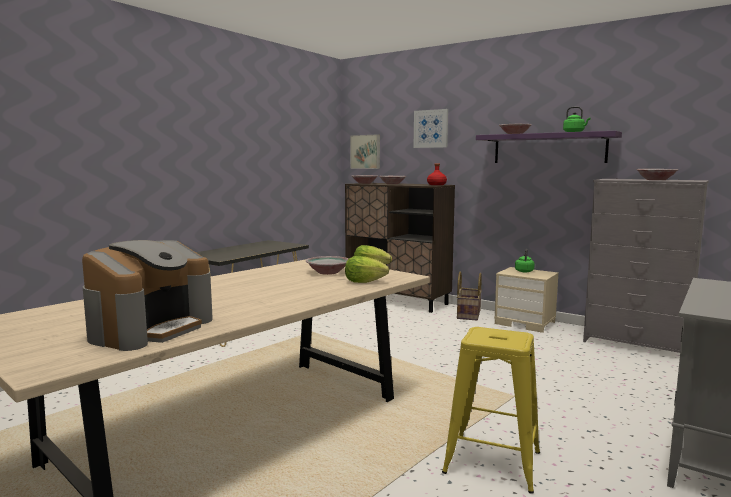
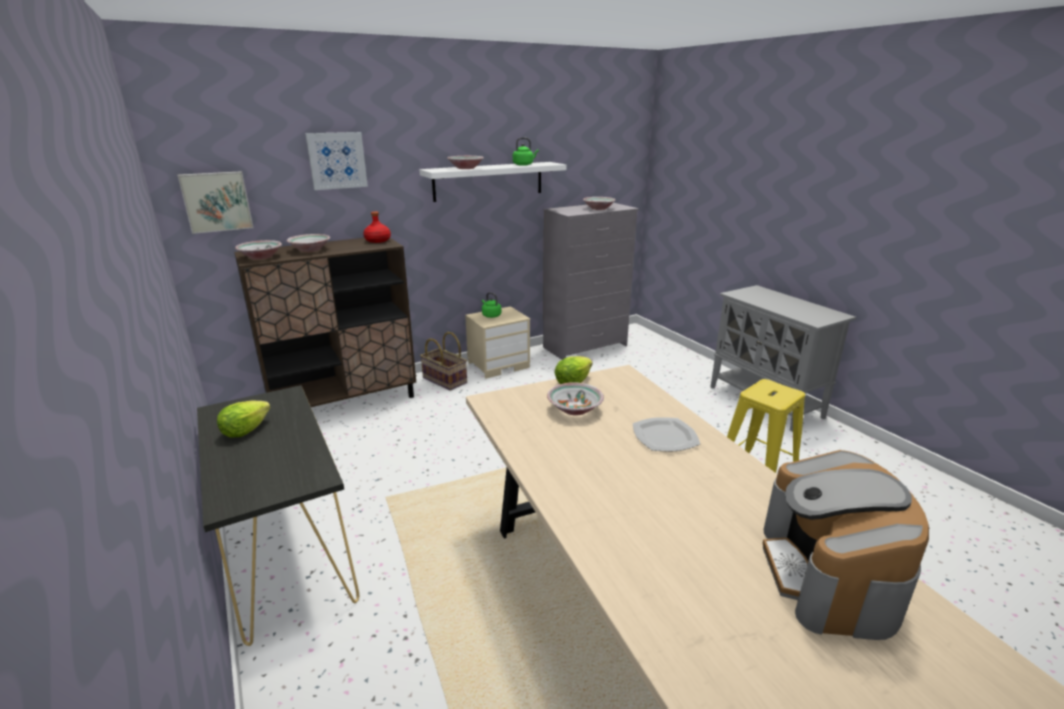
camera: 65 degrees left, 15 degrees up
coffee machine [82,240,213,351] -> coffee machine turned 135 degrees counterclockwise [763,450,929,640]
lettuce [345,256,389,283] -> lettuce moved to [217,401,271,438]
purple shelf [476,131,622,163] -> white shelf [419,162,566,202]
none -> plate [633,417,700,451]

